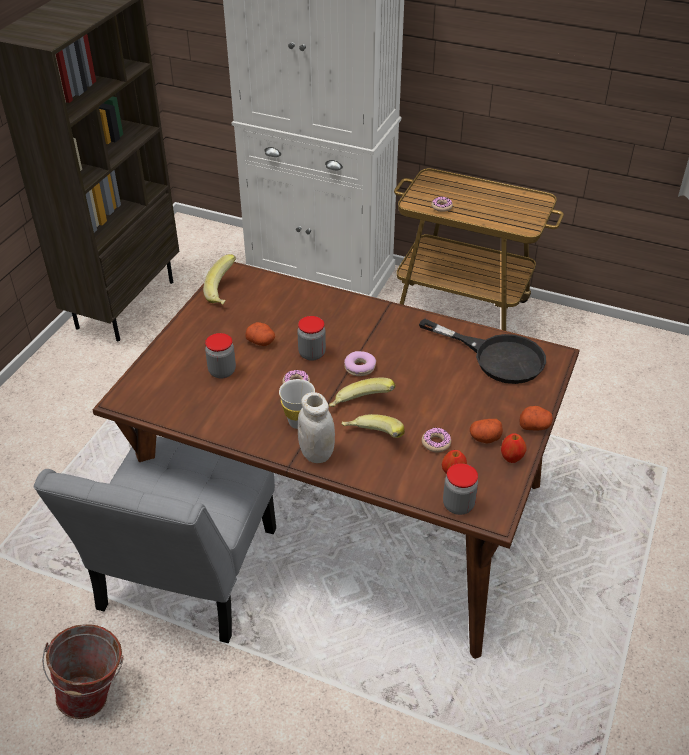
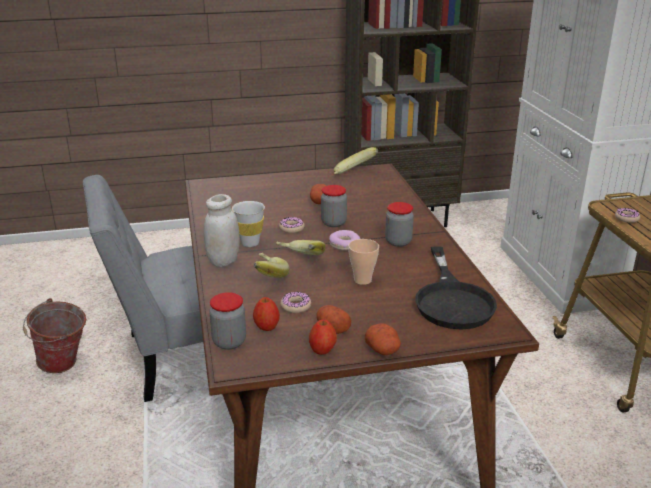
camera: 55 degrees right, 15 degrees down
jar [205,333,236,379] -> jar moved to [385,202,414,247]
none -> cup [348,239,379,285]

